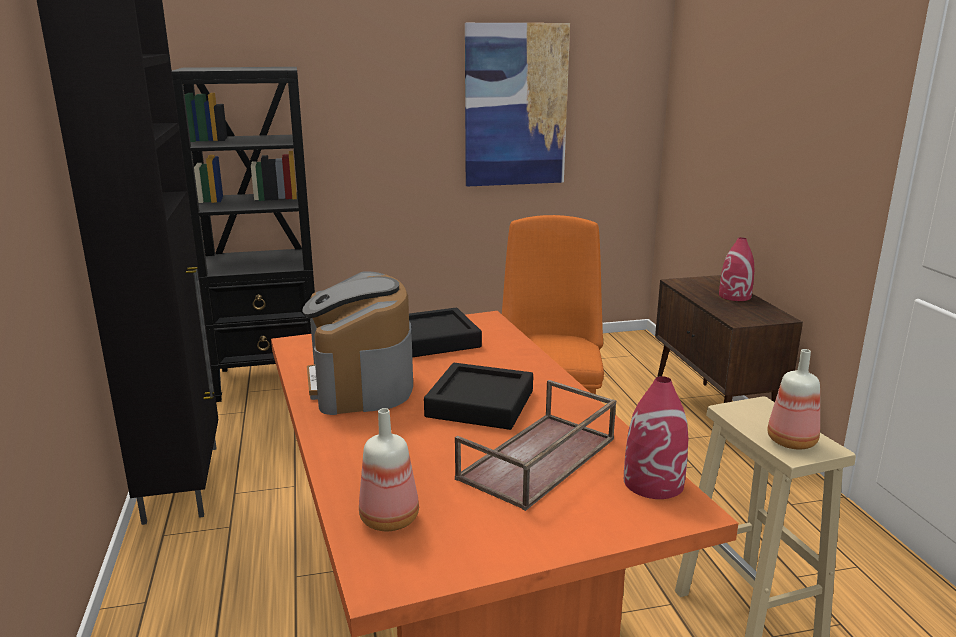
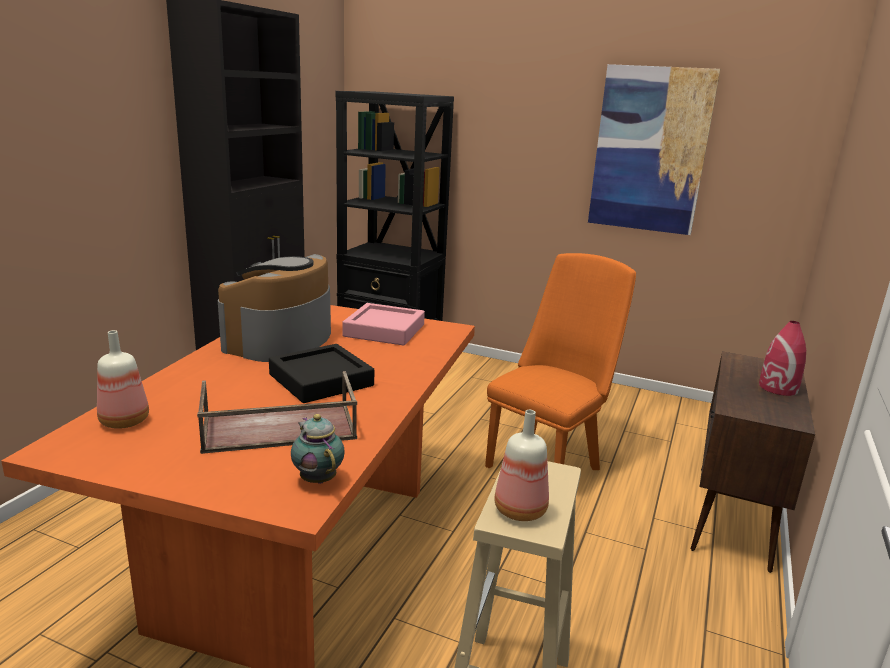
camera: 35 degrees right, 0 degrees up
black tray [409,308,482,357] -> pink tray [342,303,425,346]
red vase [624,376,688,499] -> teapot [291,414,345,484]

